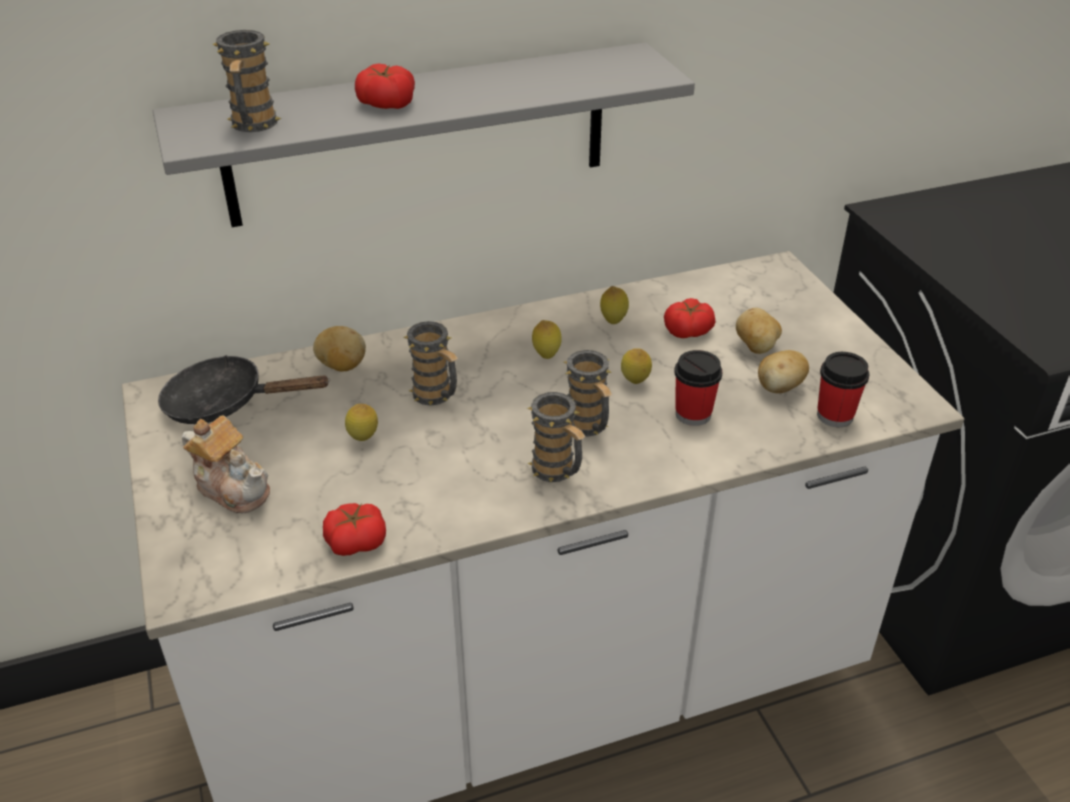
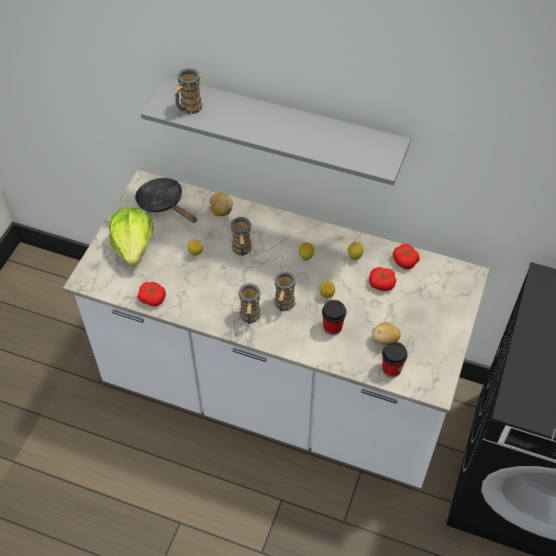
camera: 40 degrees right, 15 degrees up
teapot [182,416,270,513] -> lettuce [109,207,153,266]
tomato [355,64,415,109] -> tomato moved to [393,244,420,269]
potato [736,308,782,354] -> none

